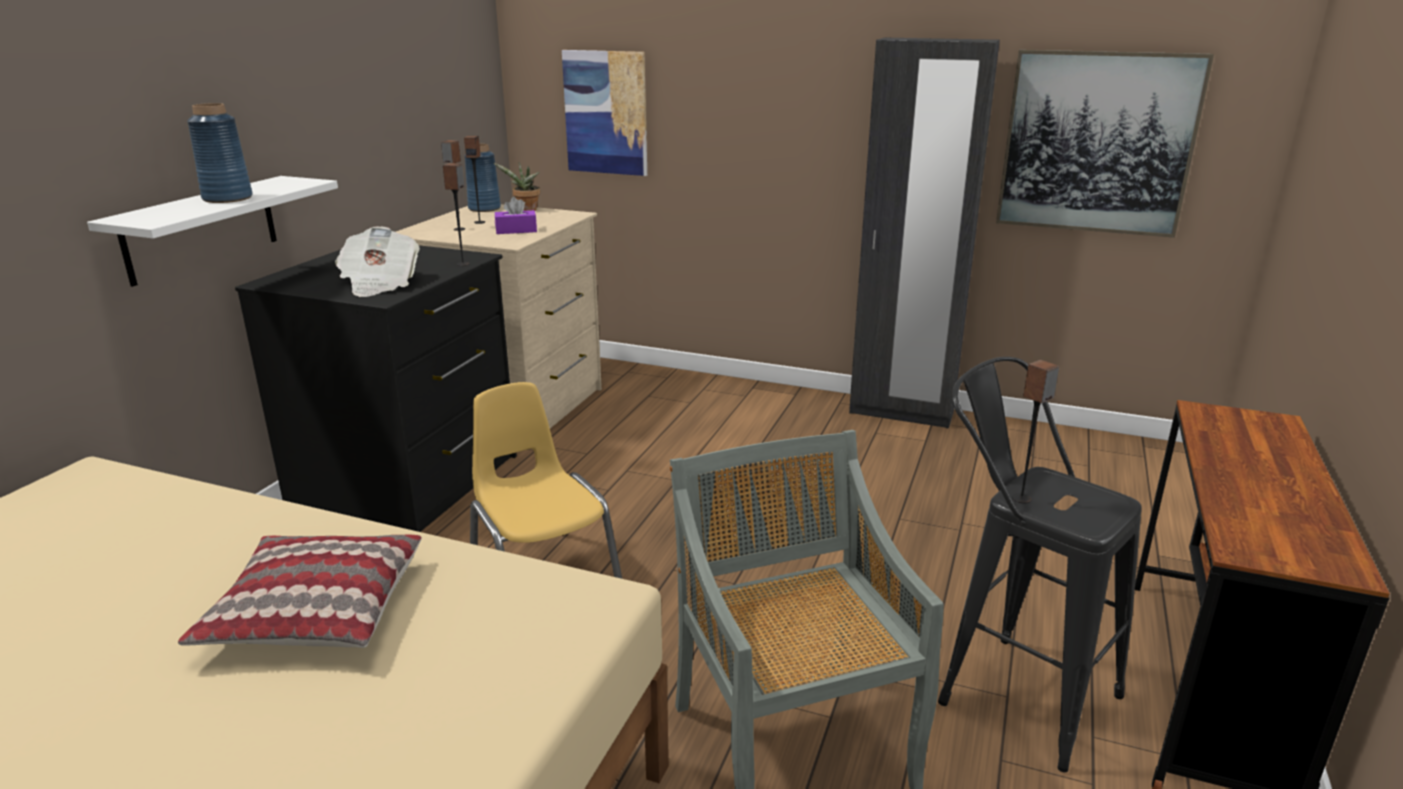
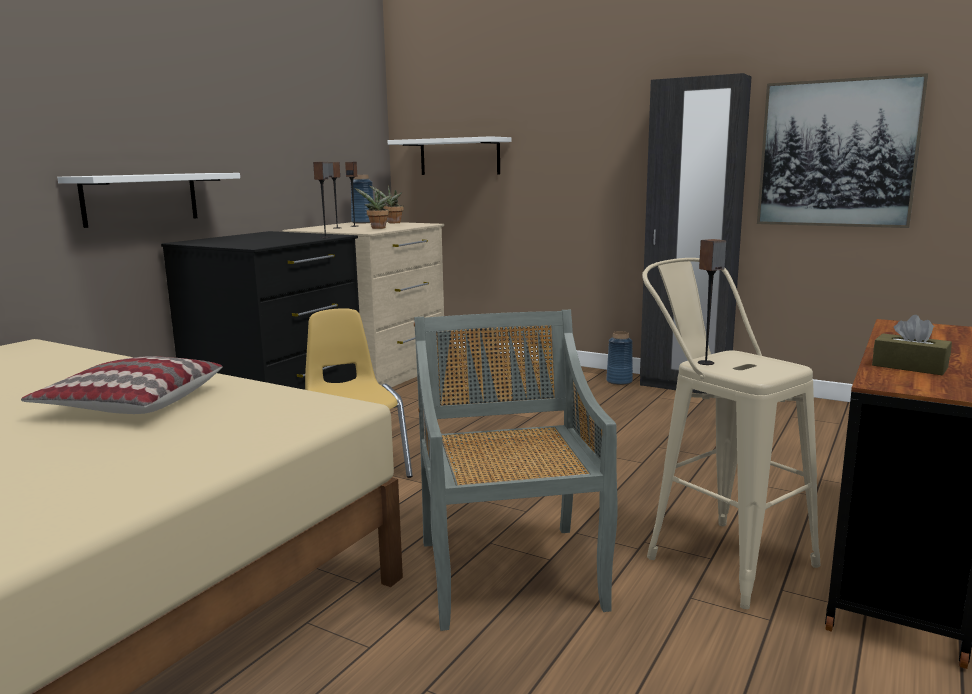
camera: 10 degrees right, 10 degrees down
blue vase [187,103,253,203] -> blue vase moved to [606,331,633,385]
newspaper [335,227,420,297] -> none
purple tissue box [495,197,537,234] -> potted plant [355,188,392,229]
picture [562,50,647,176] -> white shelf [388,136,512,175]
black stool [938,357,1142,772] -> beige stool [642,258,821,609]
none -> brown tissue box [872,315,952,375]

